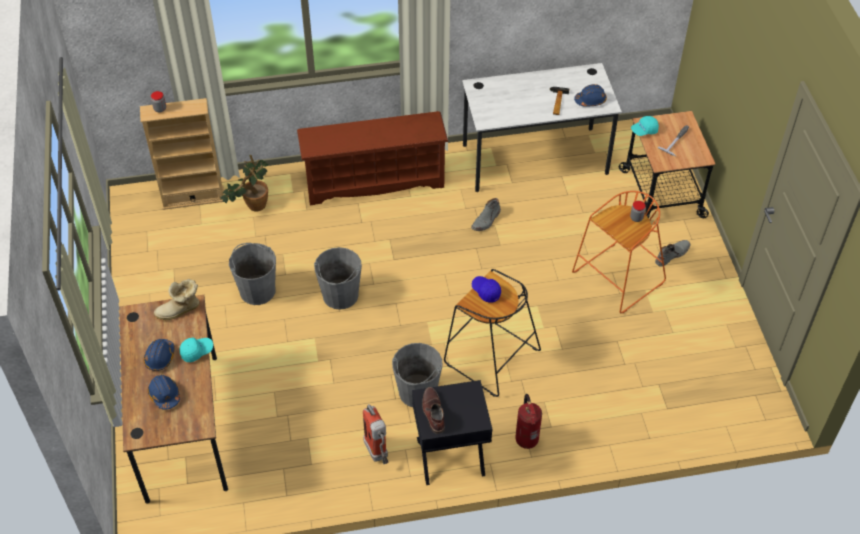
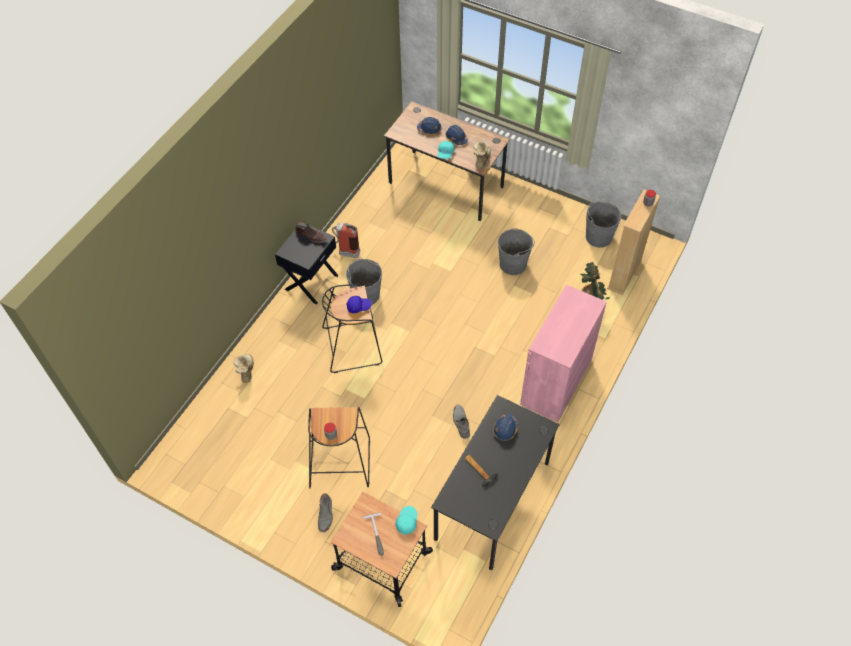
camera: 130 degrees right, 5 degrees up
brown shoe rack [297,111,448,206] -> pink cabinet [520,285,607,423]
grey bucket [314,247,362,310] -> grey bucket moved to [586,202,621,248]
white desk [462,63,622,192] -> black desk [431,395,560,570]
fire extinguisher [515,394,542,449] -> none
orange stool [572,191,666,313] -> black stool [308,407,370,489]
blue hard hat [574,84,607,106] -> blue hard hat moved to [493,414,518,441]
none -> boot [233,354,254,383]

